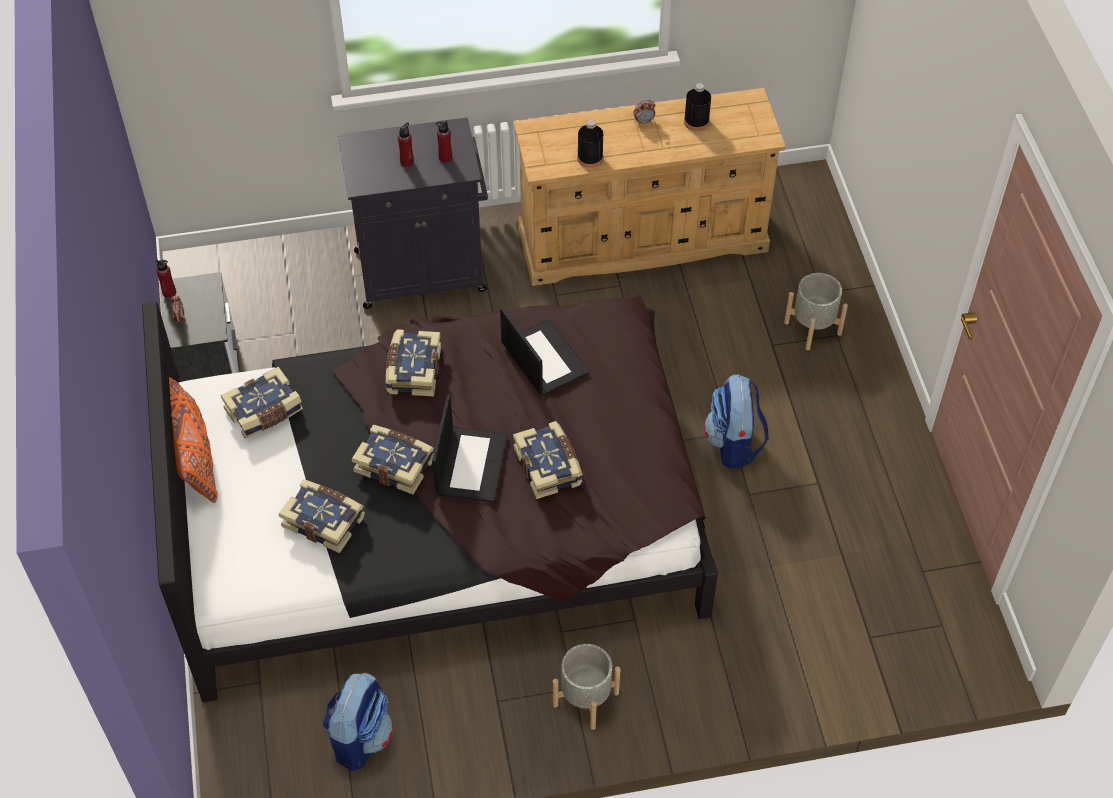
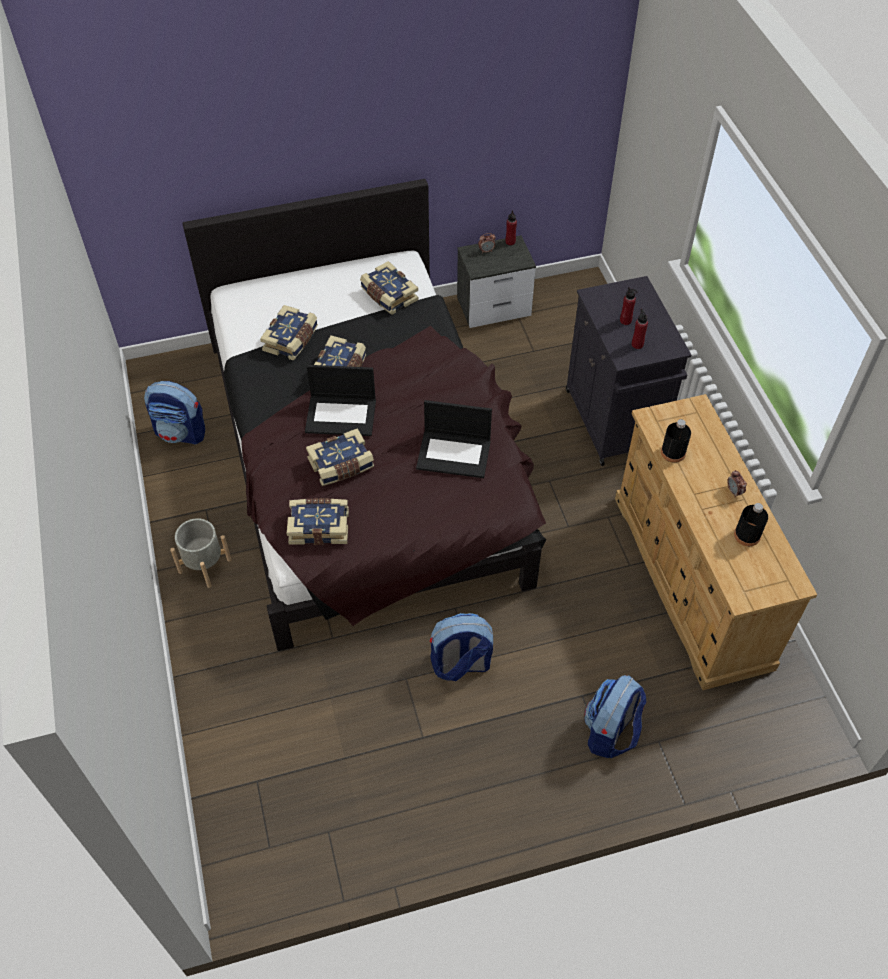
camera: 85 degrees right, 0 degrees up
orange pillow [169,377,218,503] -> none
book [386,329,441,396] -> book moved to [287,498,349,545]
laptop [500,307,589,396] -> laptop turned 45 degrees clockwise [416,400,492,478]
grey planter [784,273,848,350] -> backpack [584,675,647,758]

